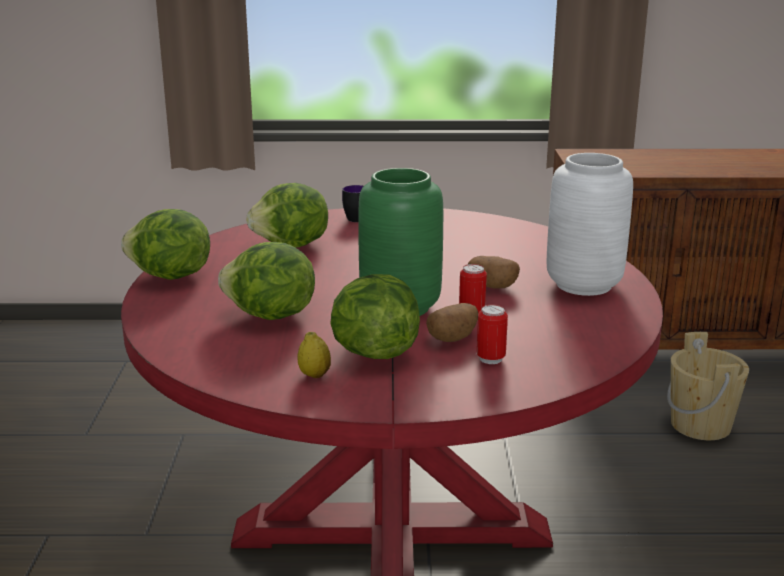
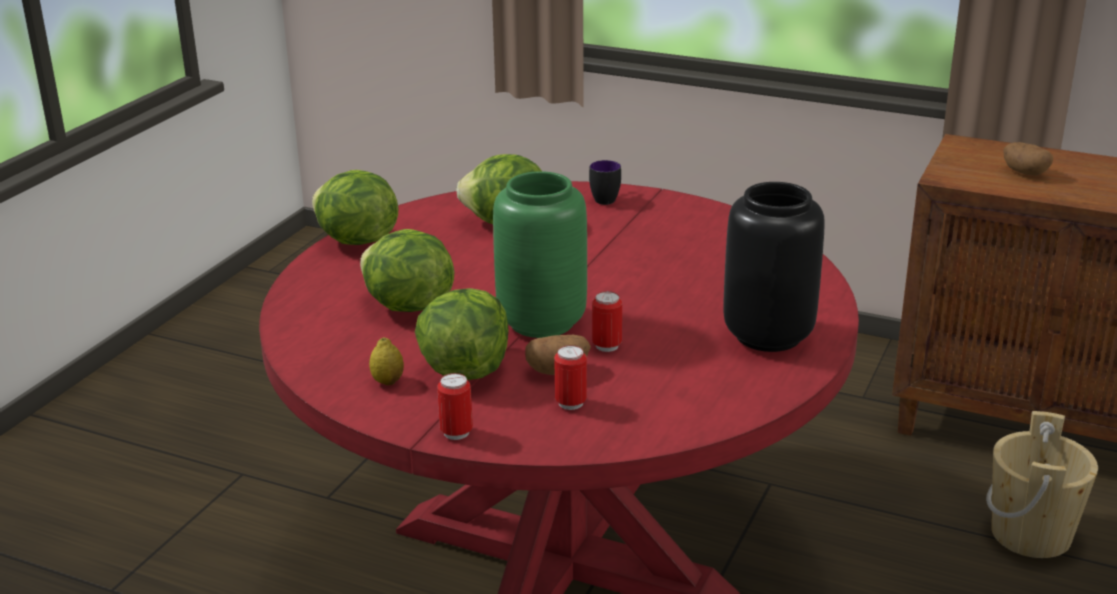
camera: 25 degrees right, 5 degrees up
potato [468,256,520,289] -> potato moved to [1003,142,1053,176]
white vase [547,153,633,296] -> black vase [723,182,825,352]
none -> can [437,373,473,440]

